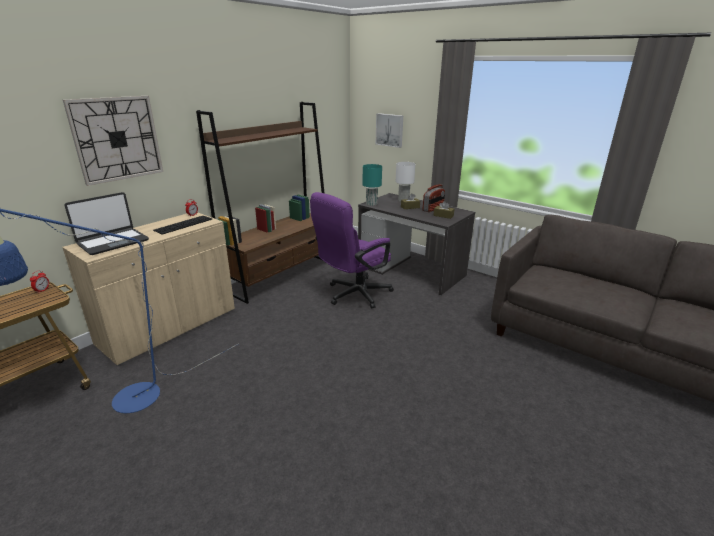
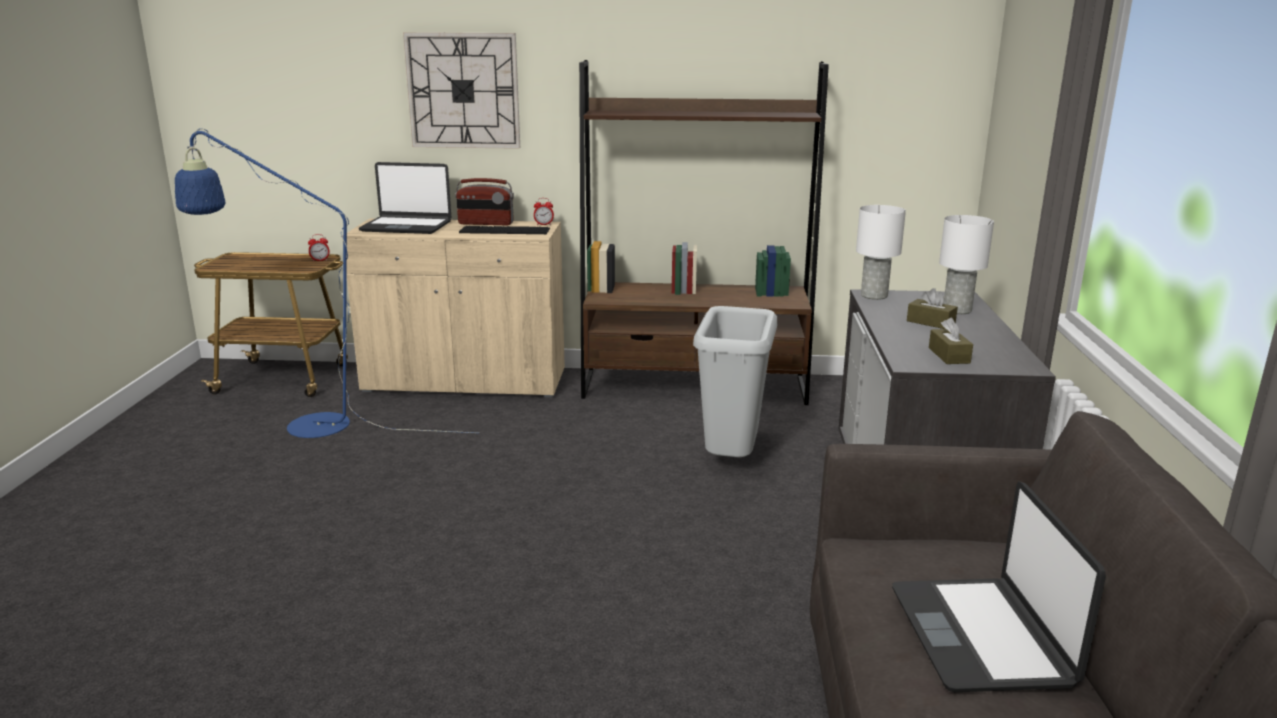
camera: 55 degrees right, 5 degrees down
purple office chair [310,192,394,309] -> grey trash can [693,306,777,457]
turquoise table lamp [362,164,382,206] -> white table lamp [856,205,906,300]
picture [376,113,403,148] -> none
radio [423,184,445,212] -> radio moved to [455,178,514,225]
none -> laptop [892,481,1106,692]

